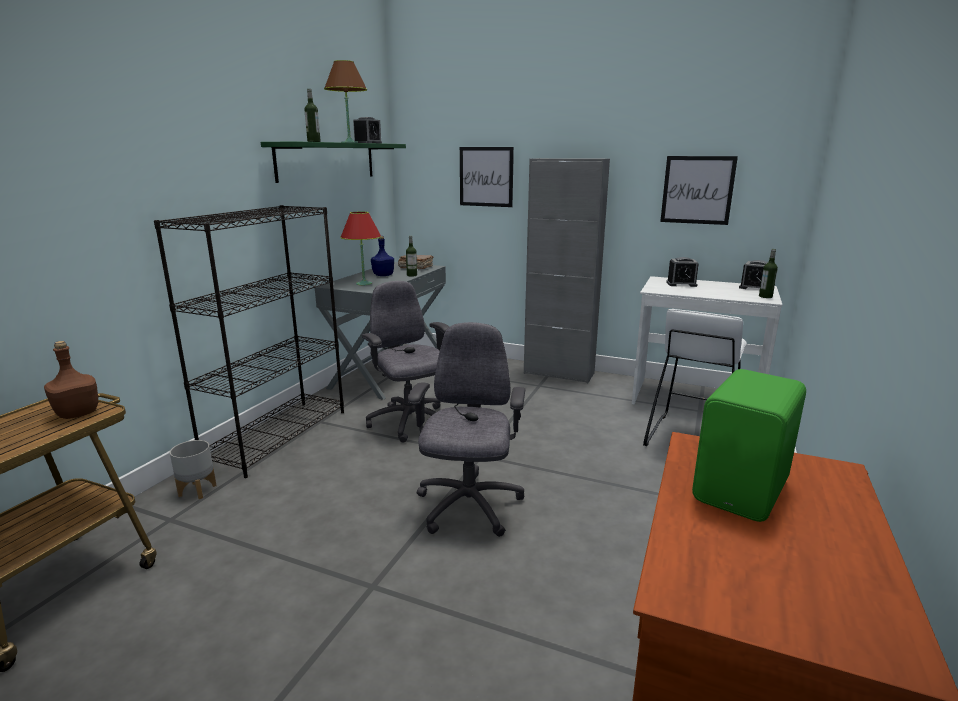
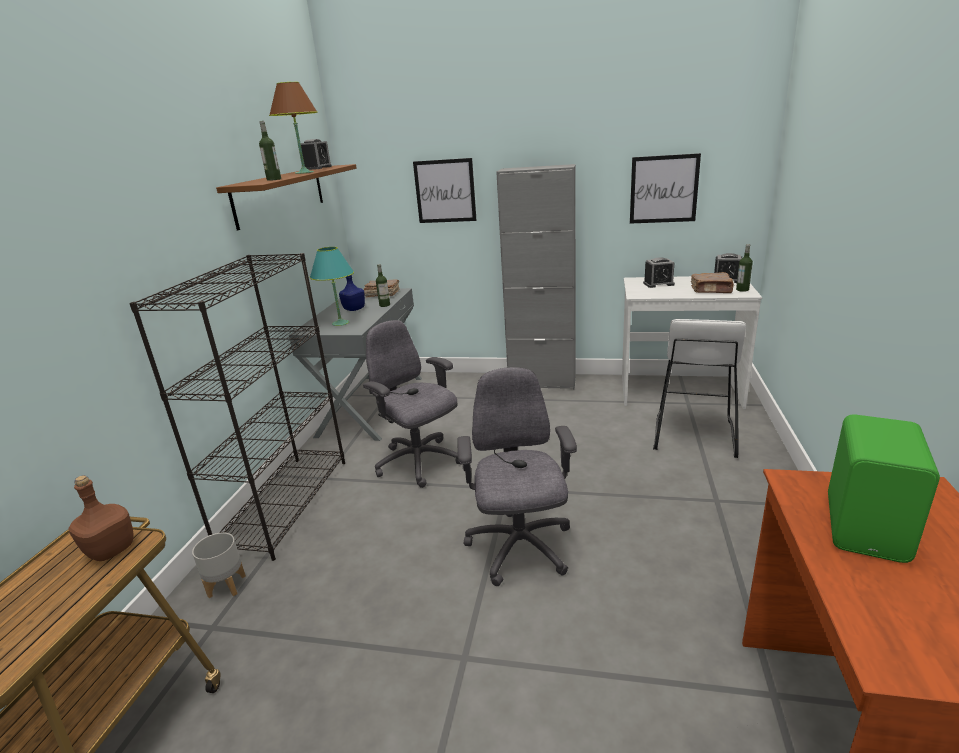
camera: 10 degrees left, 5 degrees up
green shelf [261,141,406,183] -> brown shelf [216,164,357,230]
red table lamp [340,212,381,285] -> turquoise table lamp [310,247,354,326]
none -> brown book [691,272,734,293]

